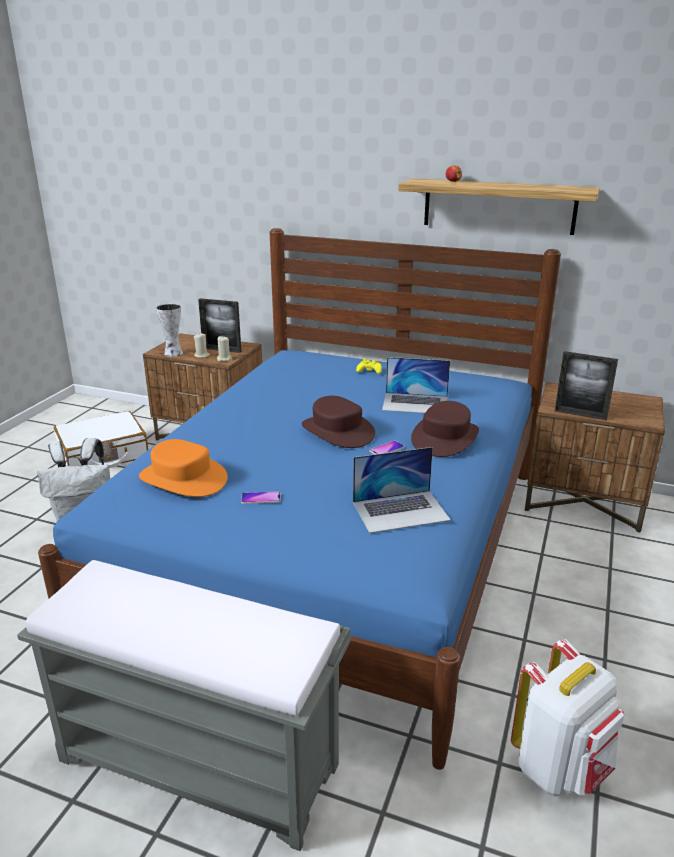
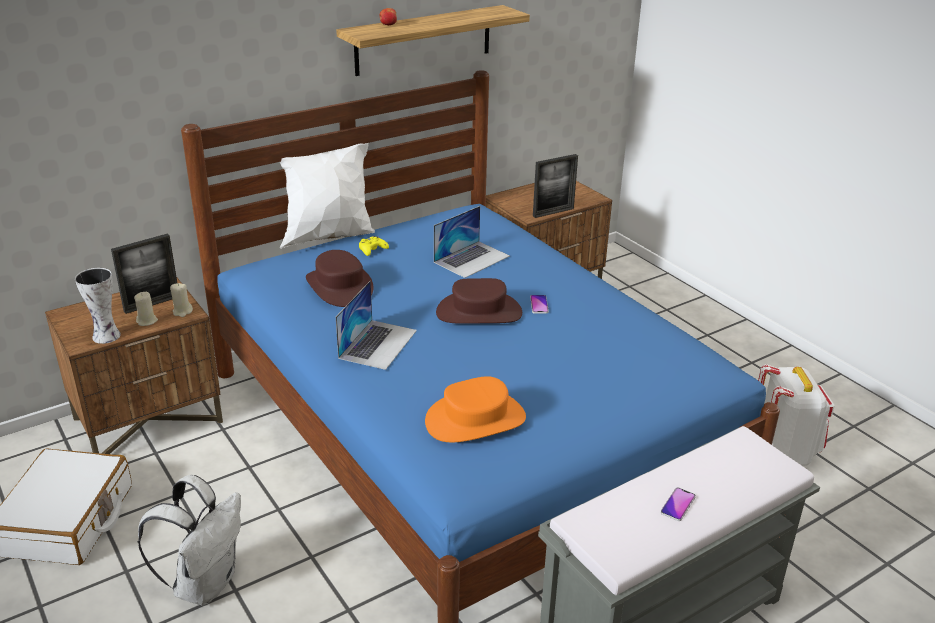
camera: 55 degrees left, 5 degrees up
phone [241,491,281,504] -> phone moved to [661,487,696,521]
laptop [353,447,451,533] -> laptop moved to [336,281,417,370]
brown hat [411,401,479,457] -> brown hat moved to [306,250,374,307]
none -> white pillow [280,143,375,249]

